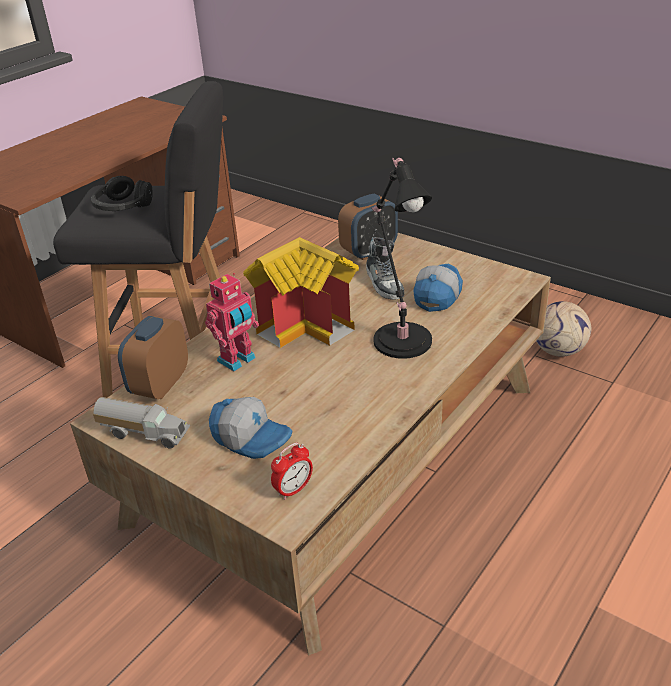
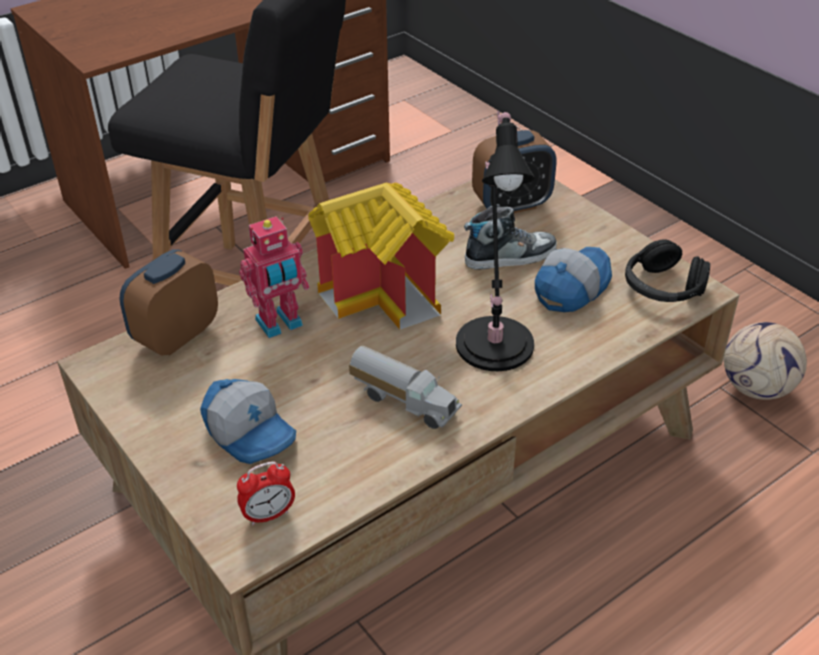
camera: 15 degrees right, 5 degrees up
black headphones [91,176,153,211] -> black headphones moved to [625,240,710,302]
toy truck [93,397,190,448] -> toy truck moved to [349,346,462,429]
shoe [366,237,404,300] -> shoe turned 105 degrees counterclockwise [464,204,557,270]

